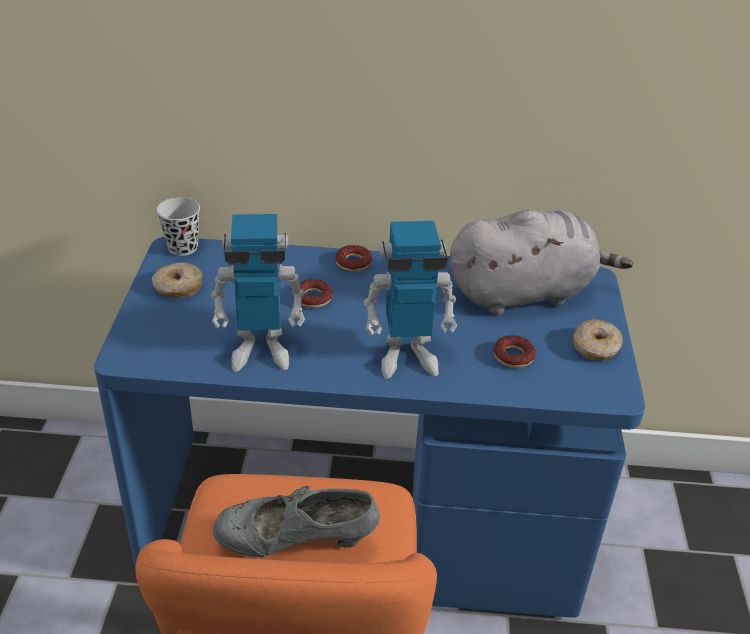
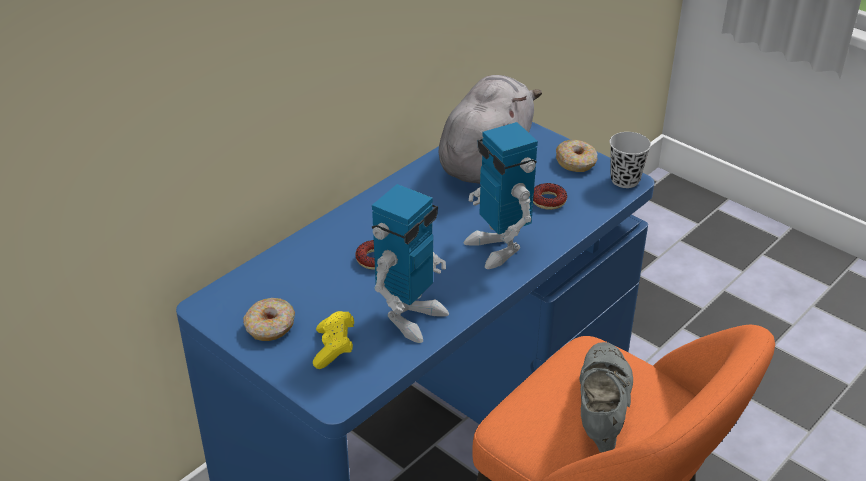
camera: 50 degrees left, 0 degrees up
black cup [157,197,200,256] -> black cup moved to [610,132,651,188]
grey shoe [213,486,380,557] -> grey shoe turned 150 degrees clockwise [580,342,633,453]
donut [335,245,372,272] -> none
toy robot [364,221,457,379] -> toy robot turned 120 degrees clockwise [463,122,538,269]
none -> yellow game controller [313,311,354,369]

